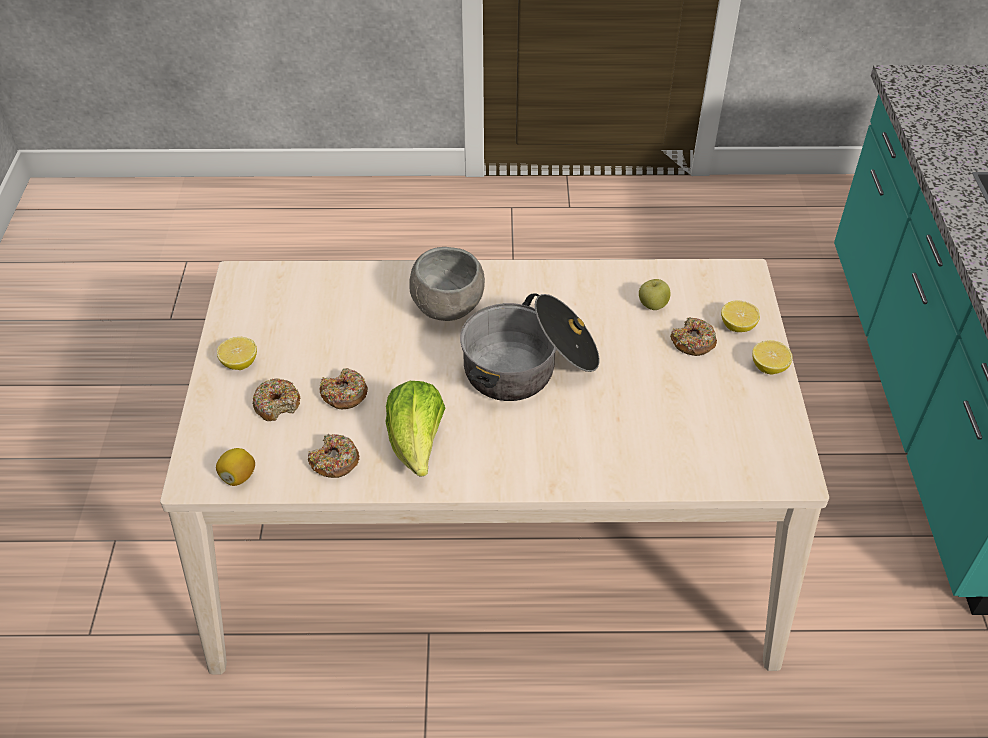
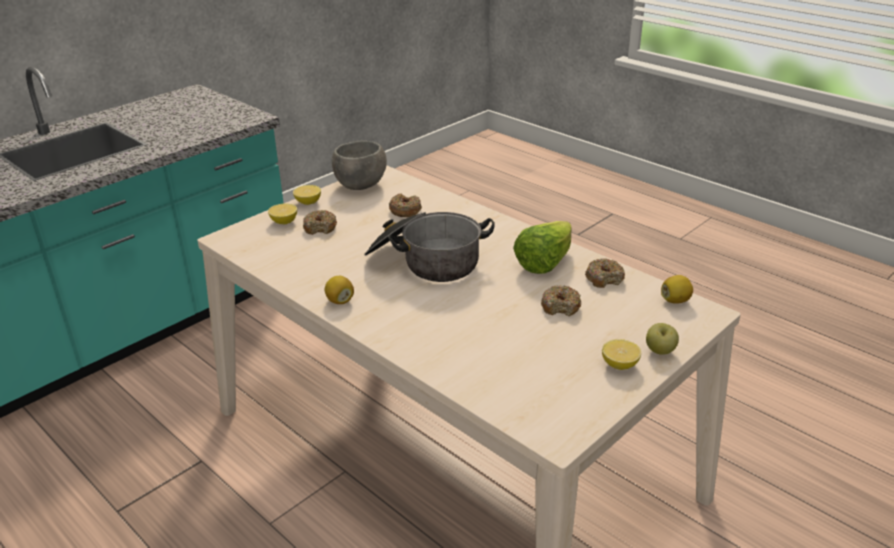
camera: 135 degrees left, 15 degrees down
donut [253,378,301,421] -> donut moved to [389,194,422,217]
grey bowl [409,247,485,321] -> grey bowl moved to [332,140,387,190]
apple [639,279,671,310] -> apple moved to [646,323,679,355]
none -> lemon [325,276,354,304]

